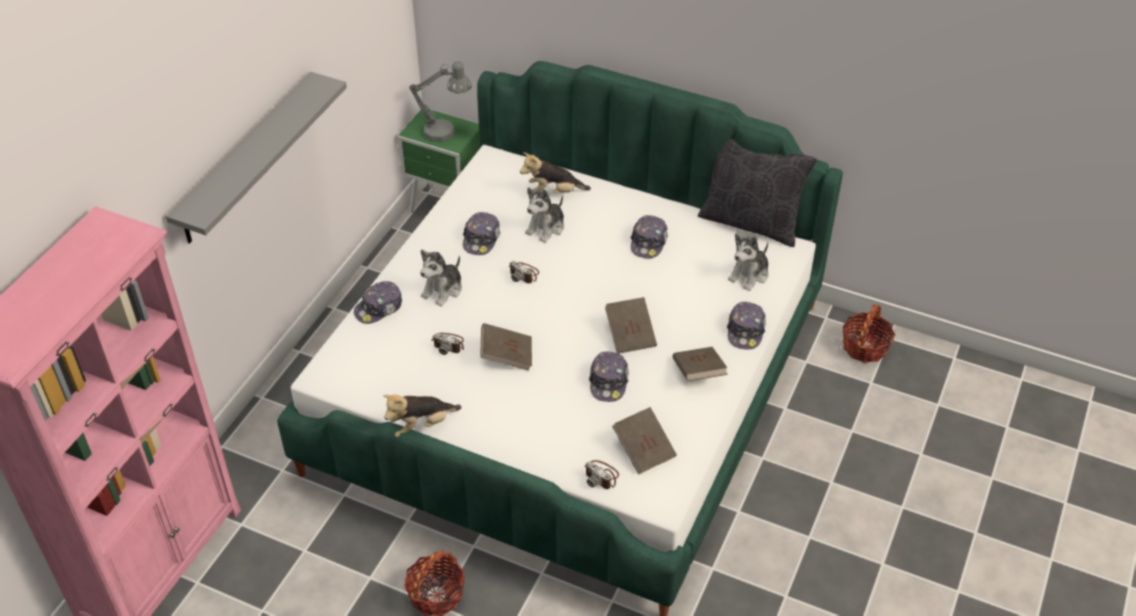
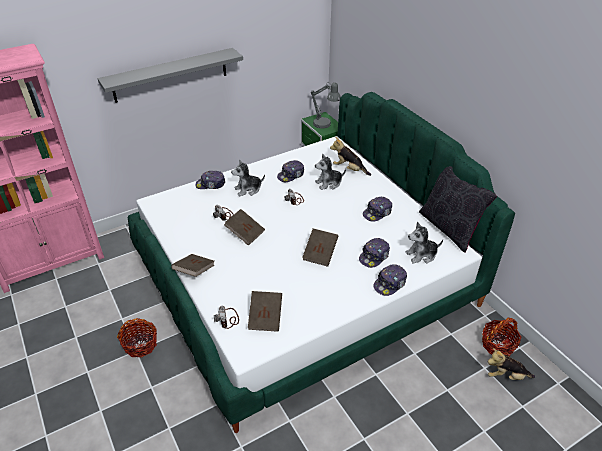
camera: 35 degrees right, 5 degrees down
plush toy [383,394,462,437] -> plush toy moved to [488,348,535,380]
cap [589,352,629,402] -> cap moved to [359,238,390,268]
brown book [673,347,728,381] -> brown book moved to [171,254,214,277]

